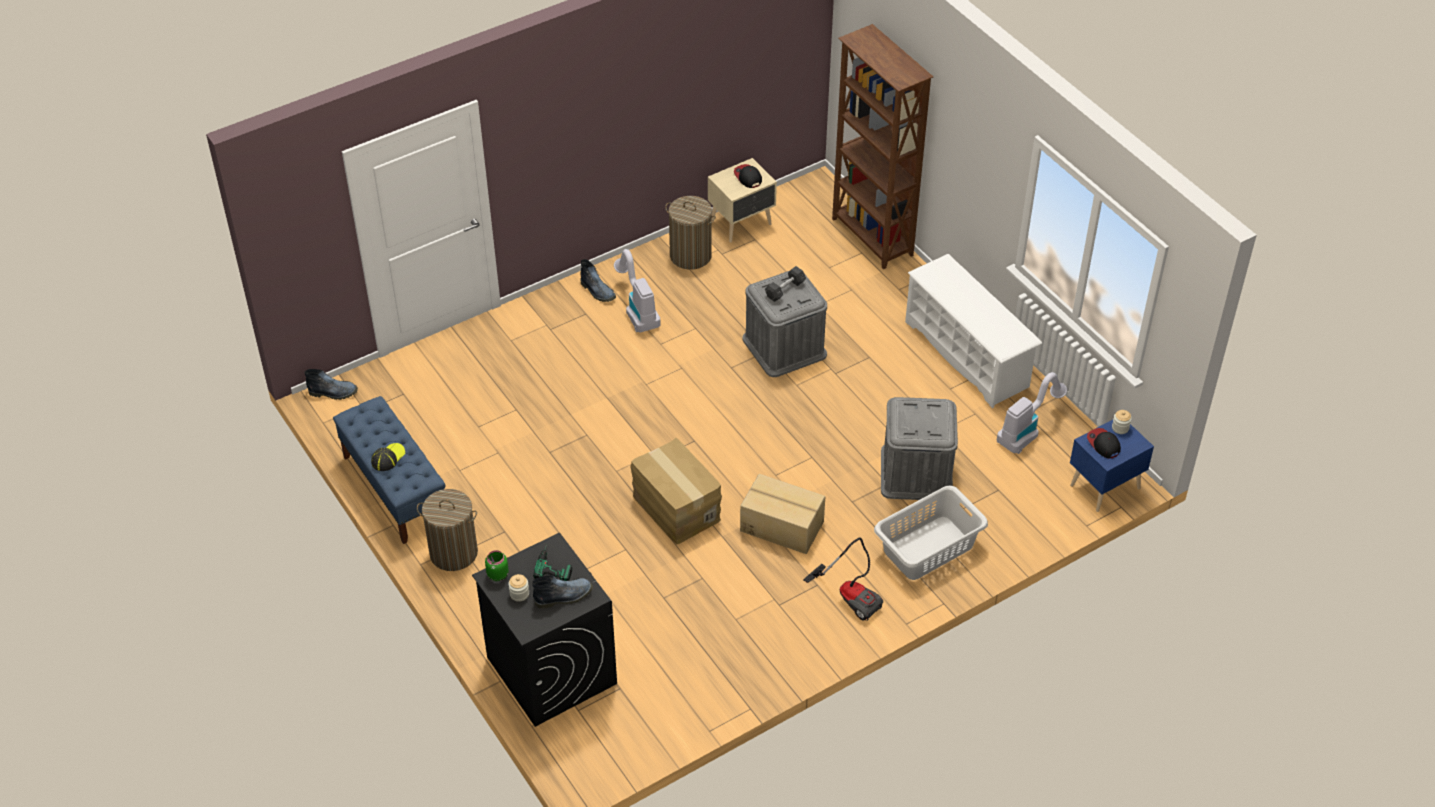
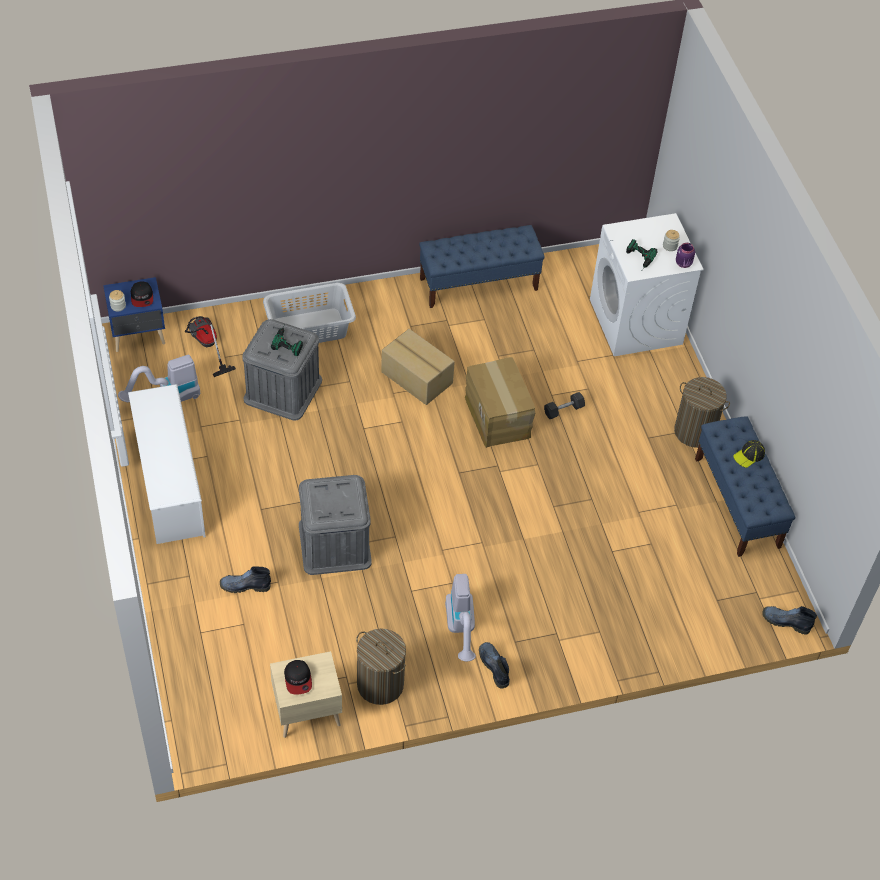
camera: 165 degrees left, 5 degrees up
black washing machine [472,533,617,727] -> white washing machine [590,213,704,356]
green jar [485,550,509,581] -> purple jar [676,243,695,268]
boot [532,575,593,609] -> boot moved to [220,566,271,593]
grey dumbbell [765,266,806,302] -> grey dumbbell moved to [544,392,585,419]
vacuum cleaner [804,538,883,621] -> vacuum cleaner moved to [185,316,236,377]
brown bookcase [832,24,933,269] -> none
none -> power drill [271,325,303,356]
none -> blue bench [419,225,545,308]

